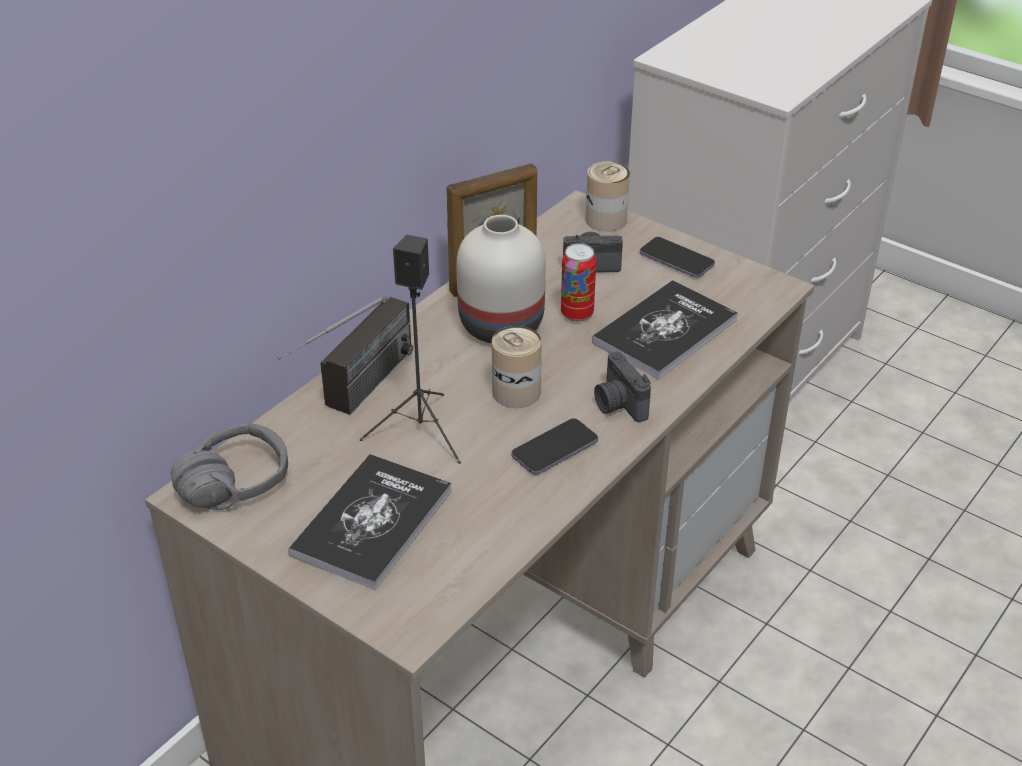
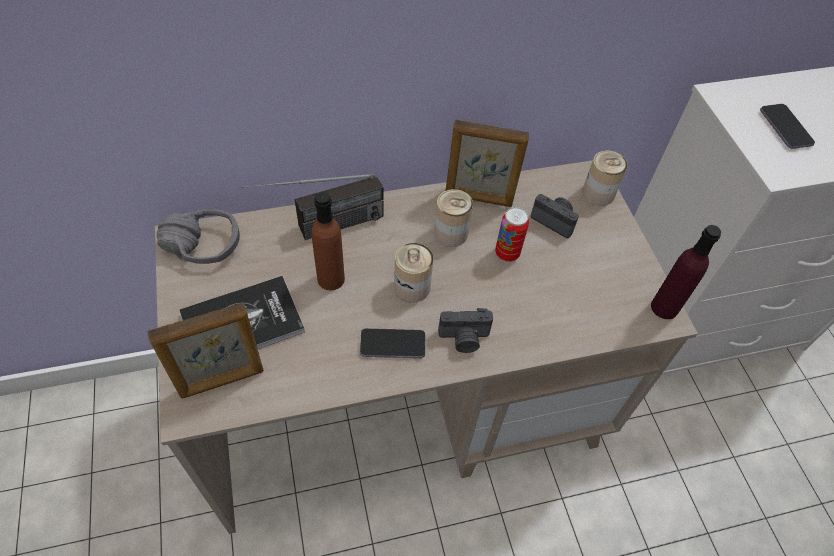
camera: 35 degrees right, 15 degrees up
black speaker [360,235,461,464] -> brown bottle [312,192,345,290]
white vase [456,215,546,343] -> can [434,189,473,247]
book [592,280,738,380] -> none
camera [594,352,651,422] -> camera turned 105 degrees counterclockwise [438,308,493,353]
phone [640,237,715,278] -> phone moved to [760,104,815,149]
none -> picture frame [147,302,264,398]
none -> purple bottle [651,225,721,319]

